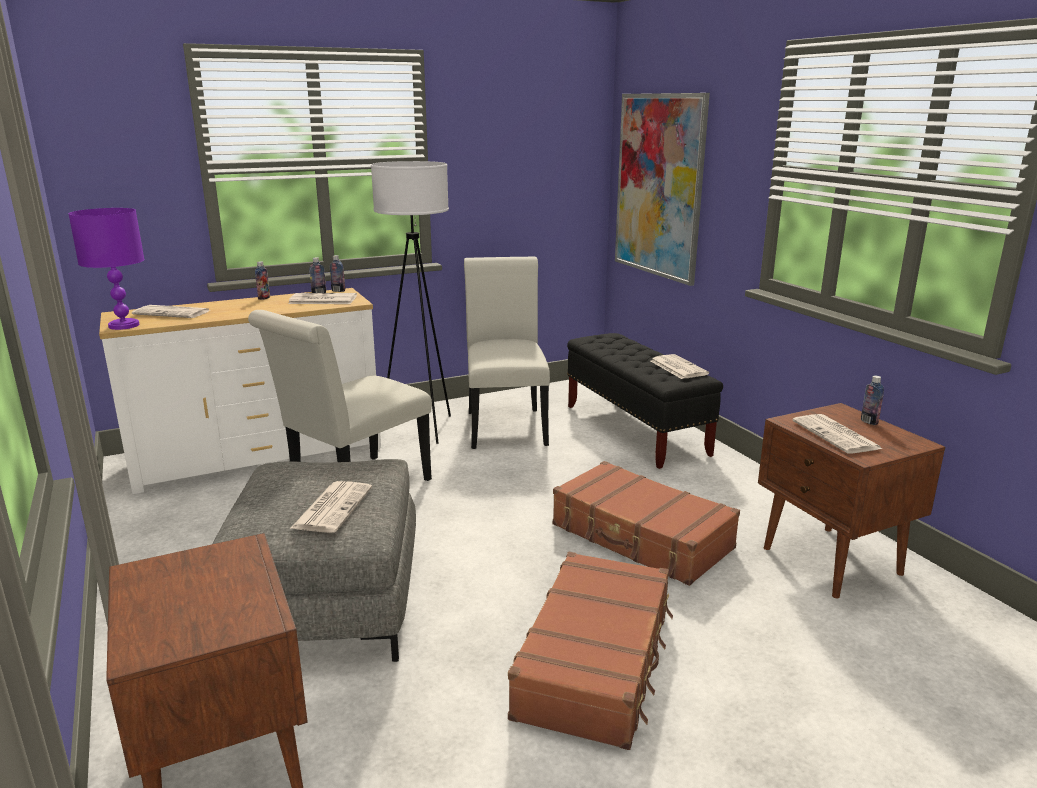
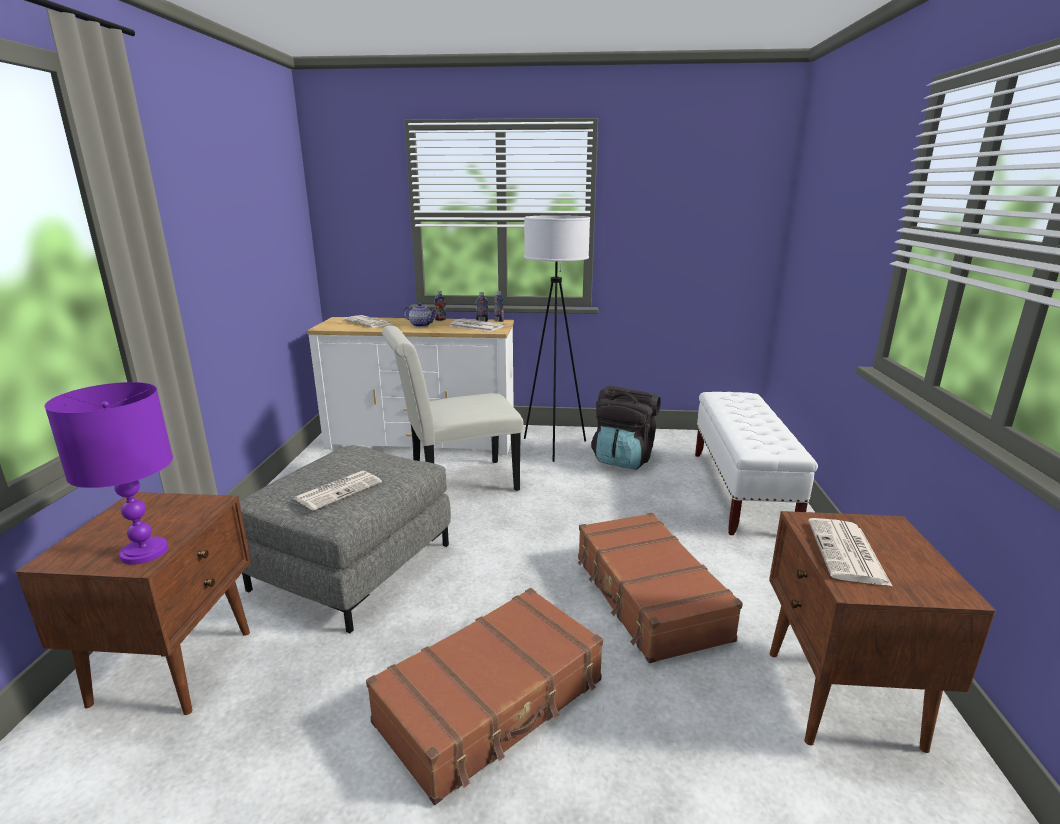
camera: 30 degrees right, 0 degrees up
purple table lamp [68,208,144,330] -> purple table lamp moved to [45,382,173,565]
white chair [464,257,550,449] -> black backpack [591,386,661,470]
black bench [567,333,723,469] -> white bench [695,392,818,535]
picture [615,93,710,286] -> none
newspaper [651,354,709,379] -> none
bottle [861,376,884,425] -> none
none -> teapot [404,303,436,327]

